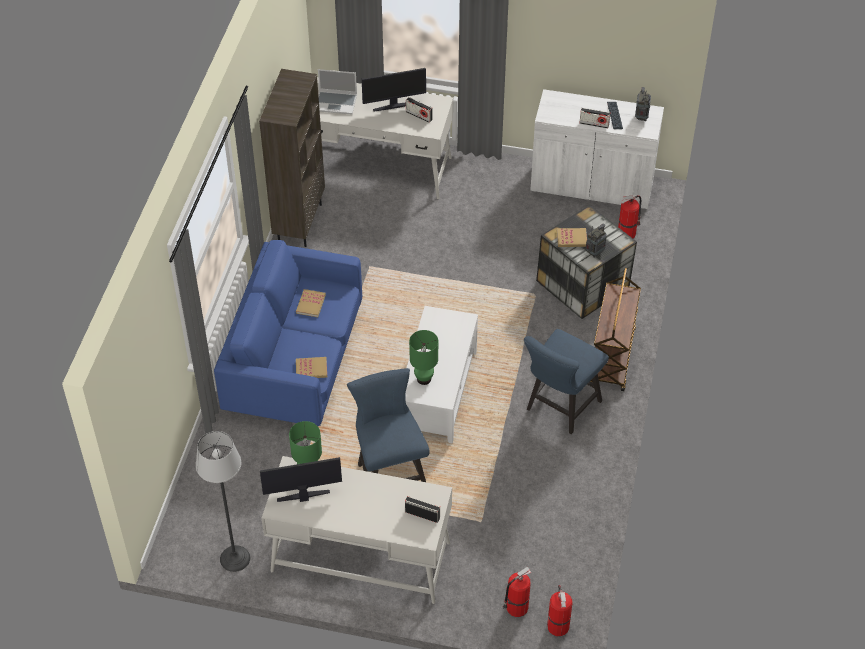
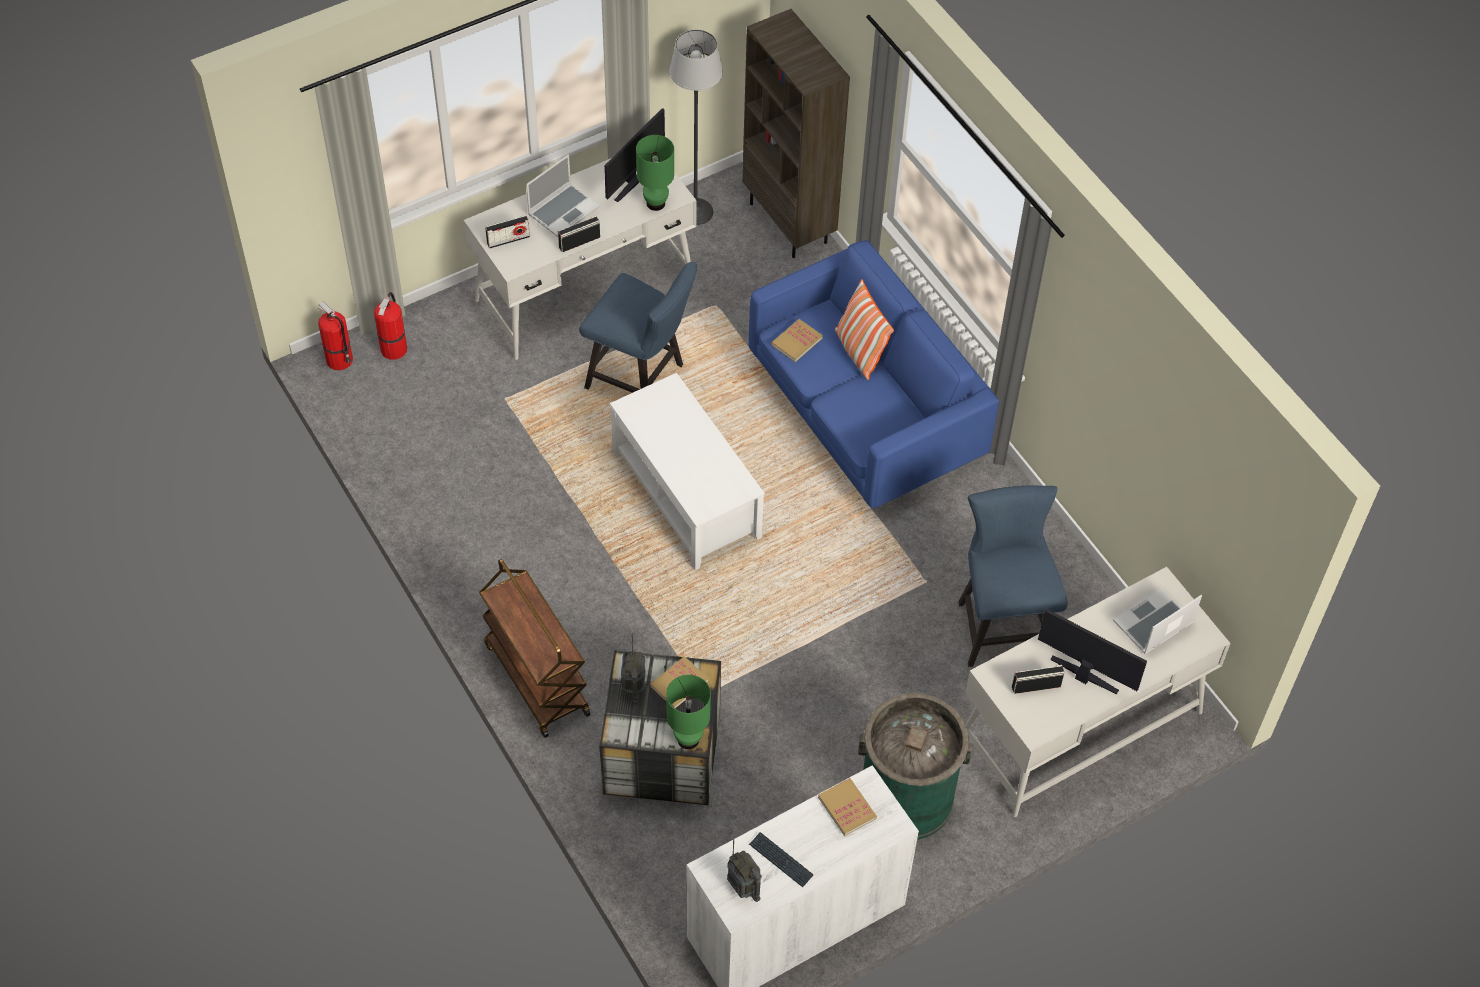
camera: 135 degrees right, 5 degrees up
brown bookcase [259,69,325,247] -> brown bookcase moved to [742,9,850,258]
book [296,289,326,317] -> book moved to [818,778,877,836]
monitor [362,68,426,112] -> monitor turned 90 degrees clockwise [1038,609,1147,694]
green table lamp [409,330,438,385] -> green table lamp moved to [666,675,711,749]
blue chair [524,329,609,434] -> blue chair moved to [959,485,1068,667]
radio [580,108,610,128] -> radio moved to [558,216,600,252]
fire extinguisher [618,195,641,239] -> none
none -> laptop [526,154,599,237]
none -> pillow [835,279,894,380]
none -> green trash can [858,693,972,840]

